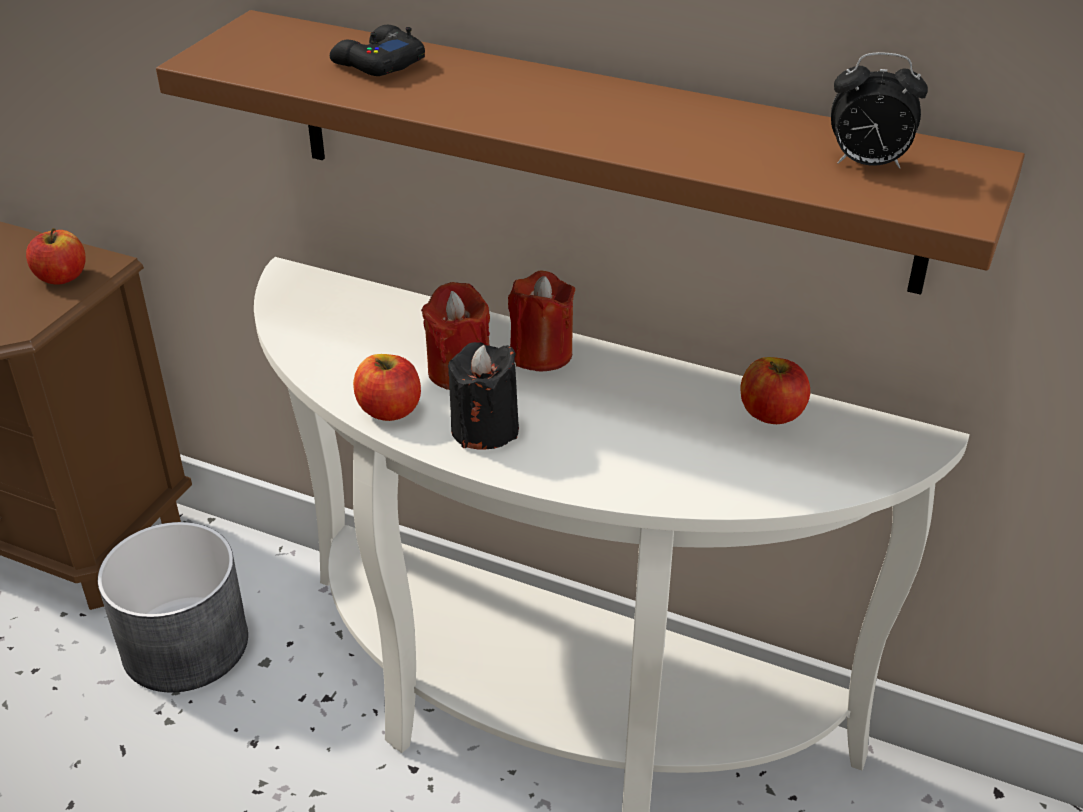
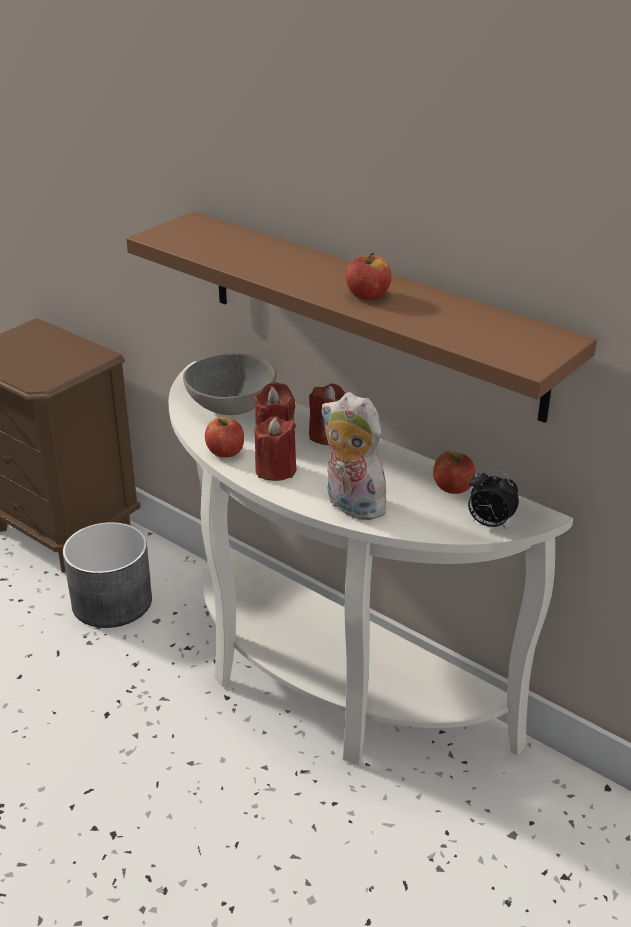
camera: 15 degrees right, 5 degrees down
apple [26,228,86,285] -> apple moved to [346,252,391,300]
black game controller [330,25,425,76] -> none
black candle [448,342,519,449] -> red candle [254,416,296,481]
alarm clock [831,52,928,169] -> alarm clock moved to [468,469,519,530]
none -> grey bowl [183,353,277,415]
none -> plush toy [321,392,394,520]

